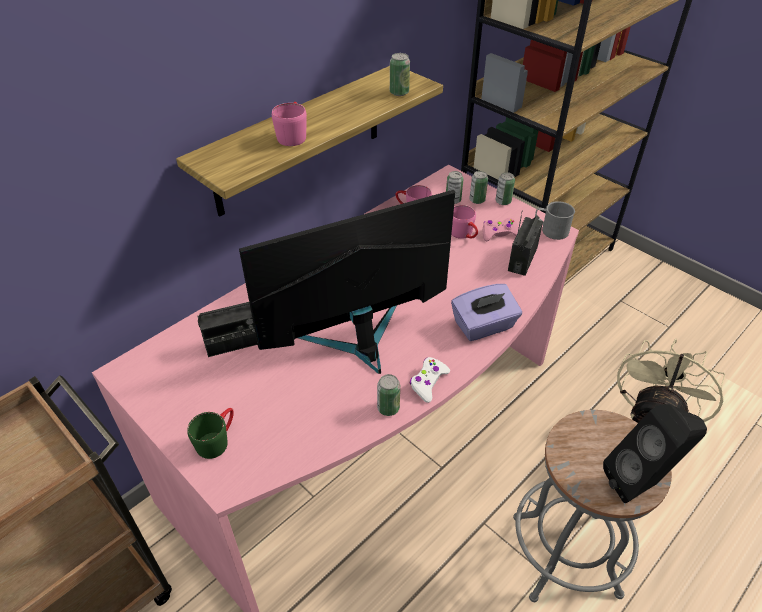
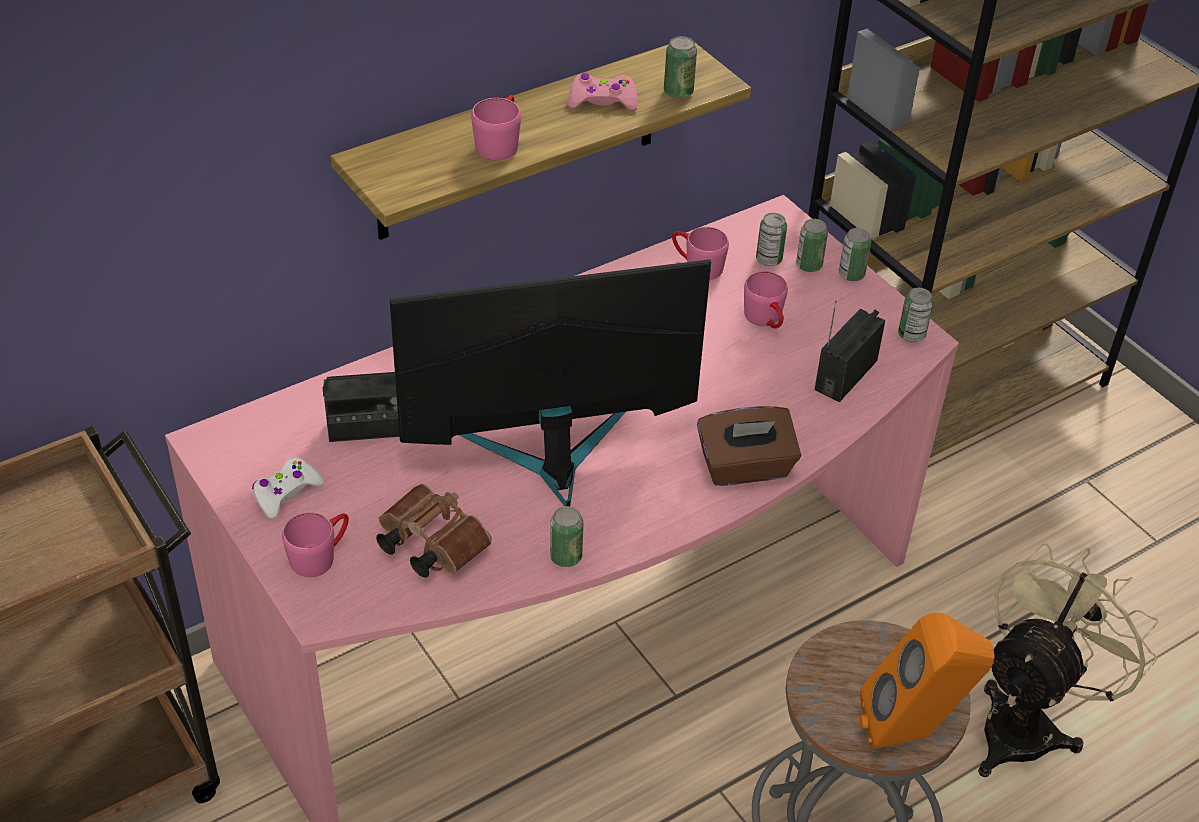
camera: 10 degrees right, 0 degrees up
green mug [187,408,234,459] -> pink mug [282,512,349,577]
white game controller [410,357,450,403] -> white game controller moved to [252,457,324,519]
purple tissue box [451,284,522,341] -> brown tissue box [697,406,801,486]
pink game controller [483,218,520,241] -> pink game controller moved to [568,73,638,111]
grey mug [535,201,575,240] -> can [898,288,933,343]
black speaker [603,404,707,503] -> orange speaker [859,612,994,750]
none -> brown binoculars [376,484,492,578]

